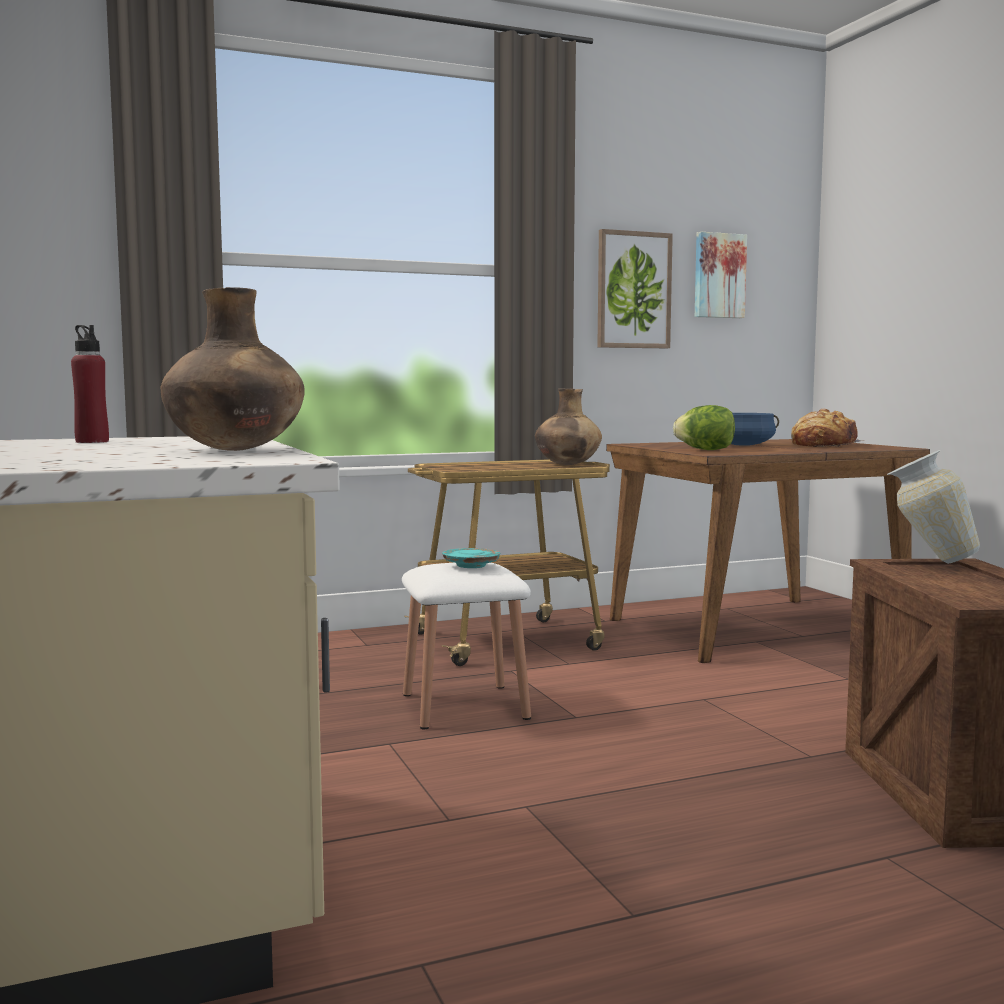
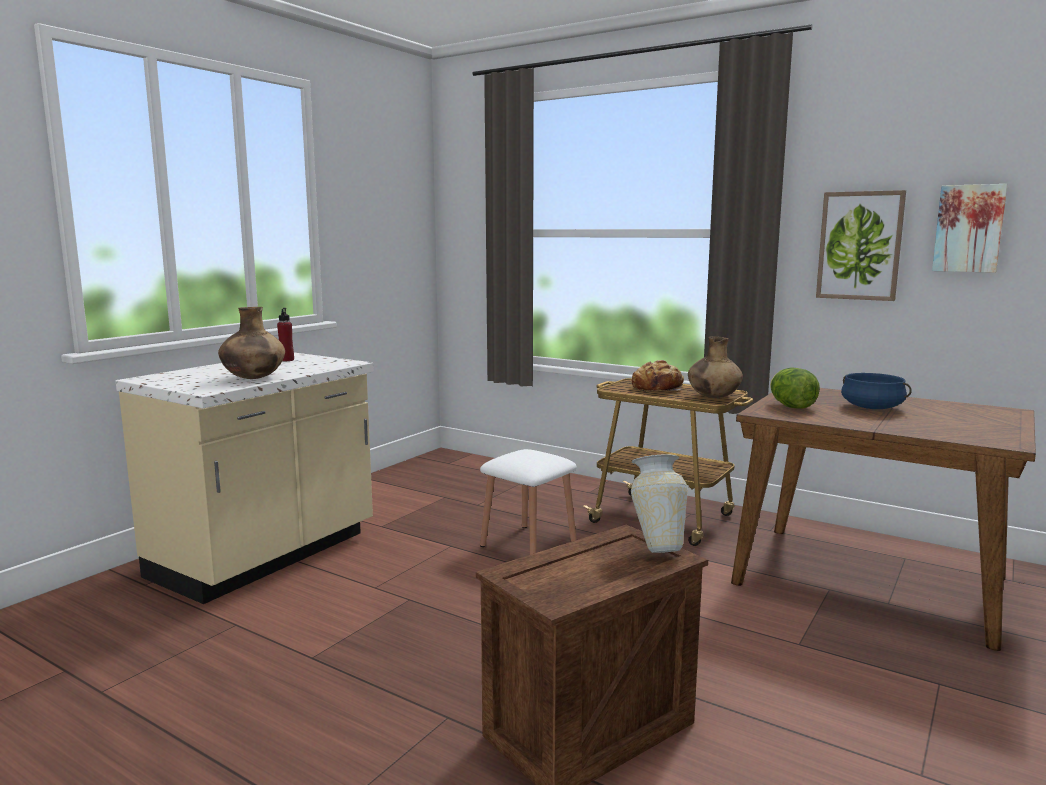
camera: 55 degrees right, 5 degrees up
turquoise plate [442,548,500,568] -> none
bread [791,409,865,447] -> bread moved to [632,360,684,392]

